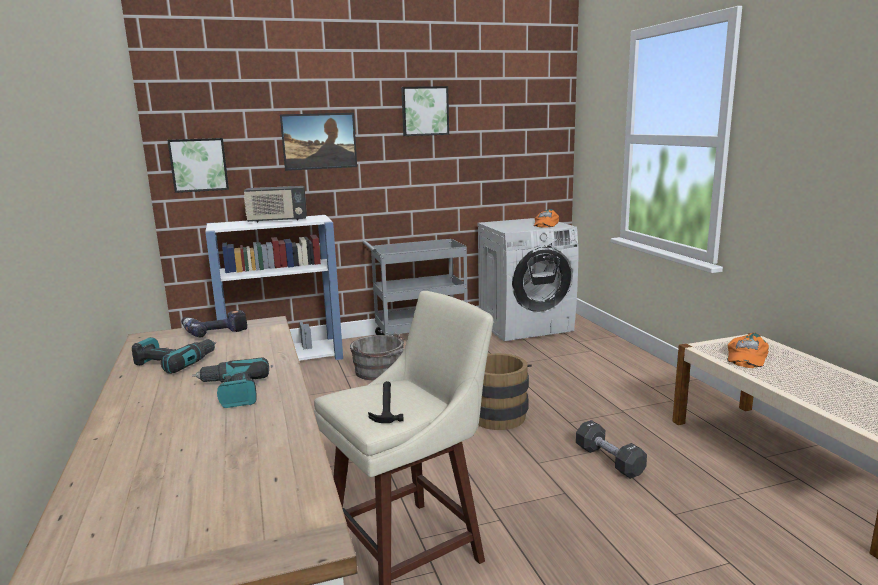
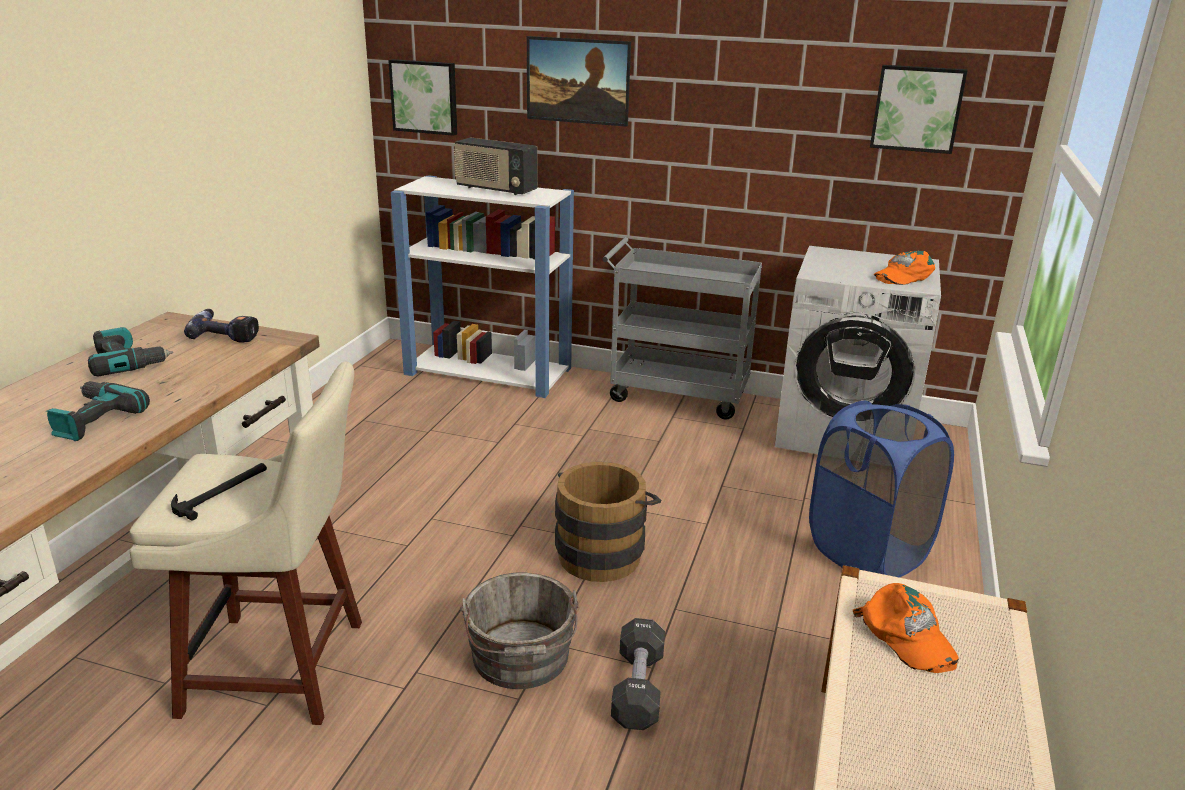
camera: 35 degrees right, 10 degrees up
grey bucket [350,332,407,380] -> grey bucket moved to [460,572,579,689]
picture [401,86,449,136] -> picture moved to [870,65,968,154]
orange cap [727,333,769,368] -> orange cap turned 90 degrees counterclockwise [853,583,959,673]
none -> blue laundry basket [809,401,954,578]

